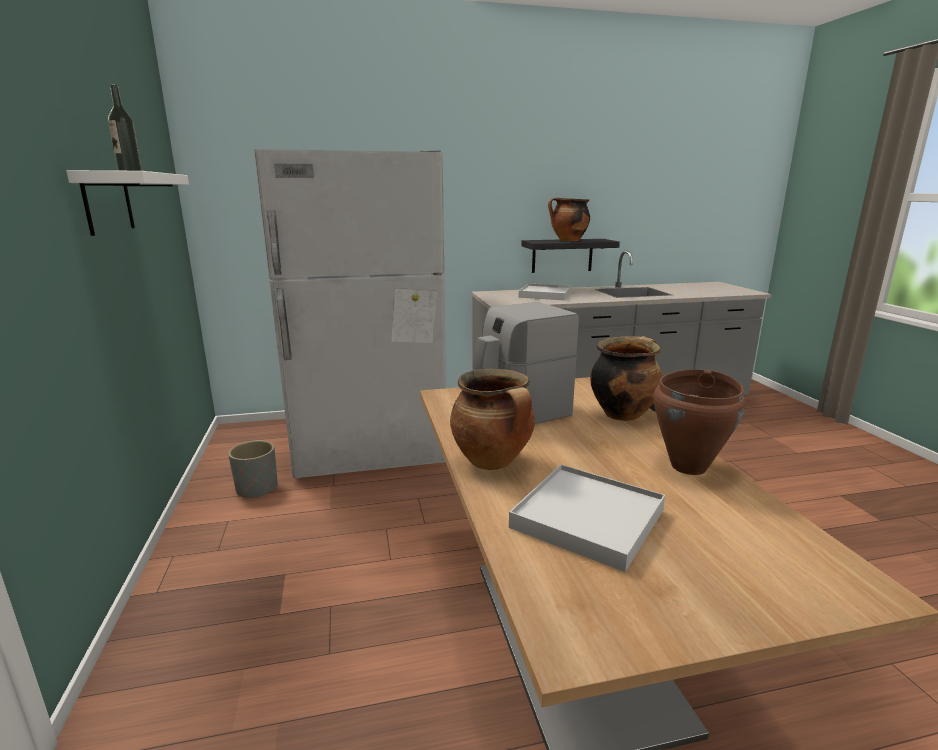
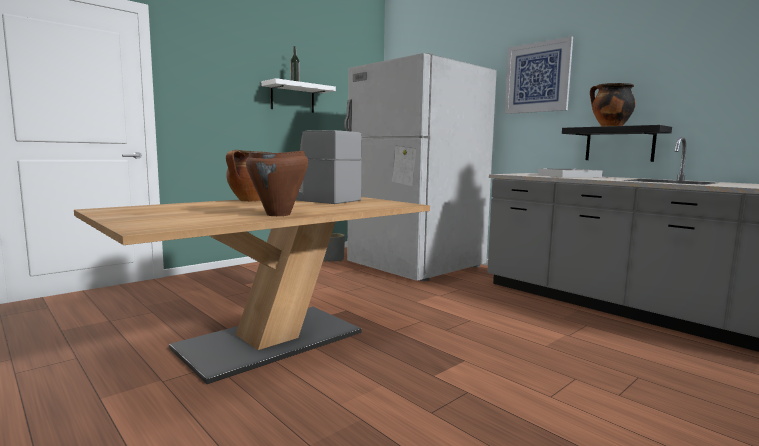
camera: 60 degrees right, 10 degrees down
white tray [509,464,665,572] -> none
cooking pot [590,336,662,421] -> none
none -> picture [504,36,573,114]

